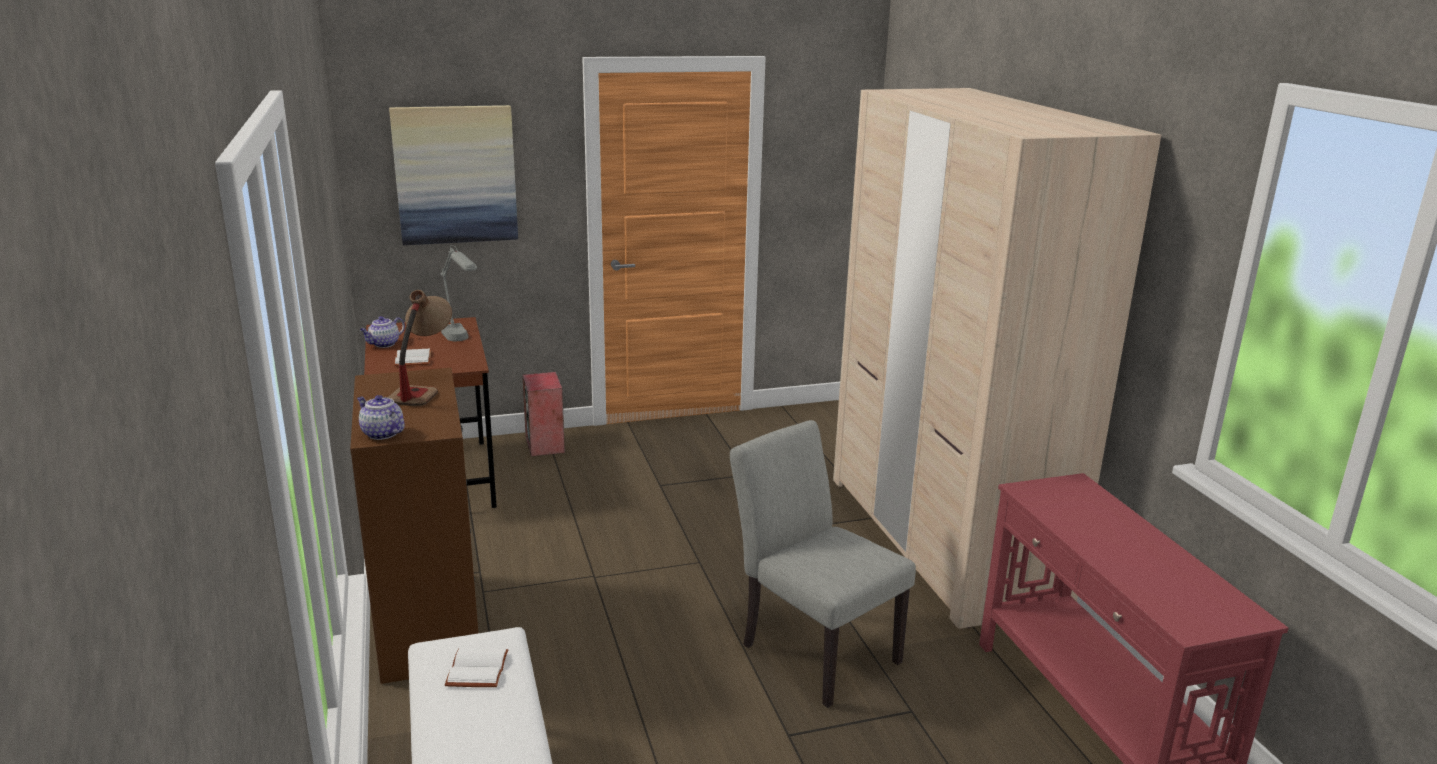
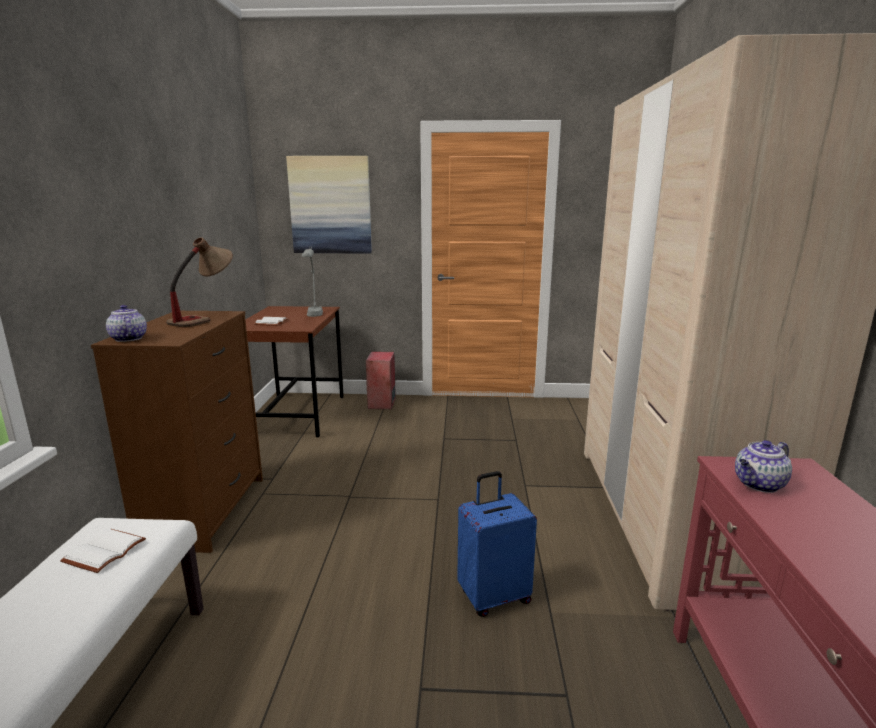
camera: 20 degrees right, 5 degrees down
teapot [360,316,405,348] -> teapot moved to [735,440,792,493]
grey chair [730,420,916,708] -> blue suitcase [457,471,537,617]

